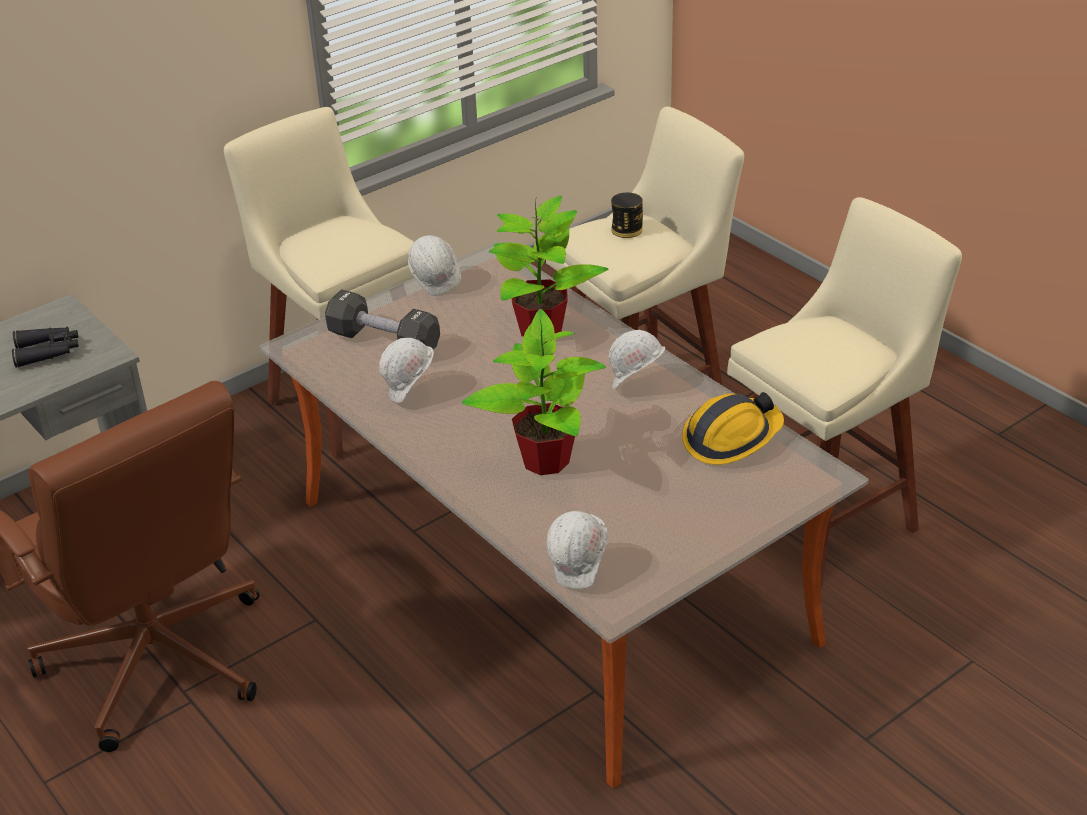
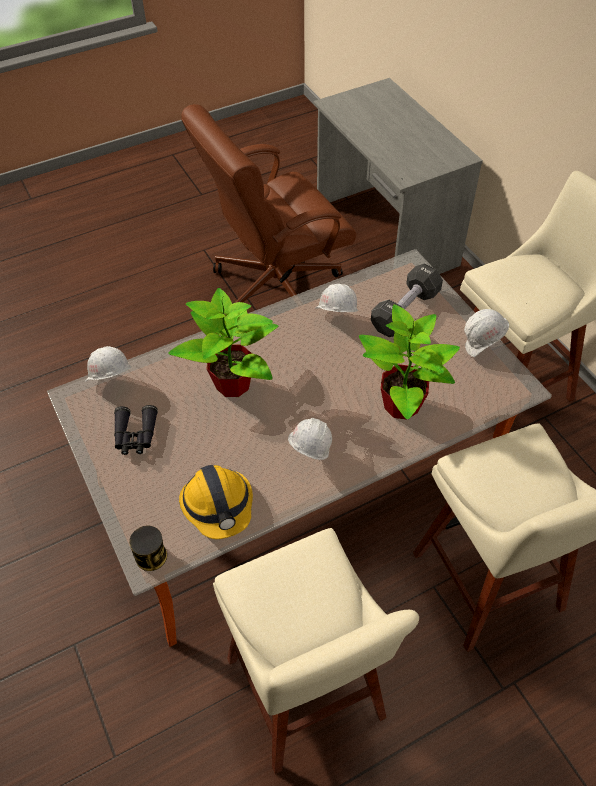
camera: 100 degrees right, 15 degrees up
black binoculars [12,327,79,368] -> black binoculars moved to [114,405,158,455]
can [611,192,643,238] -> can moved to [129,526,167,571]

